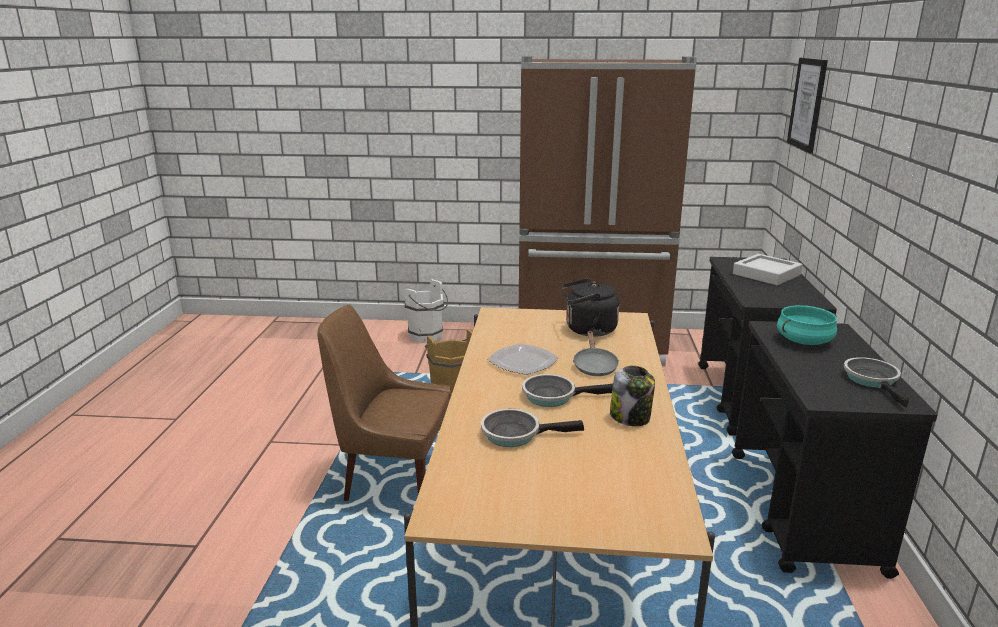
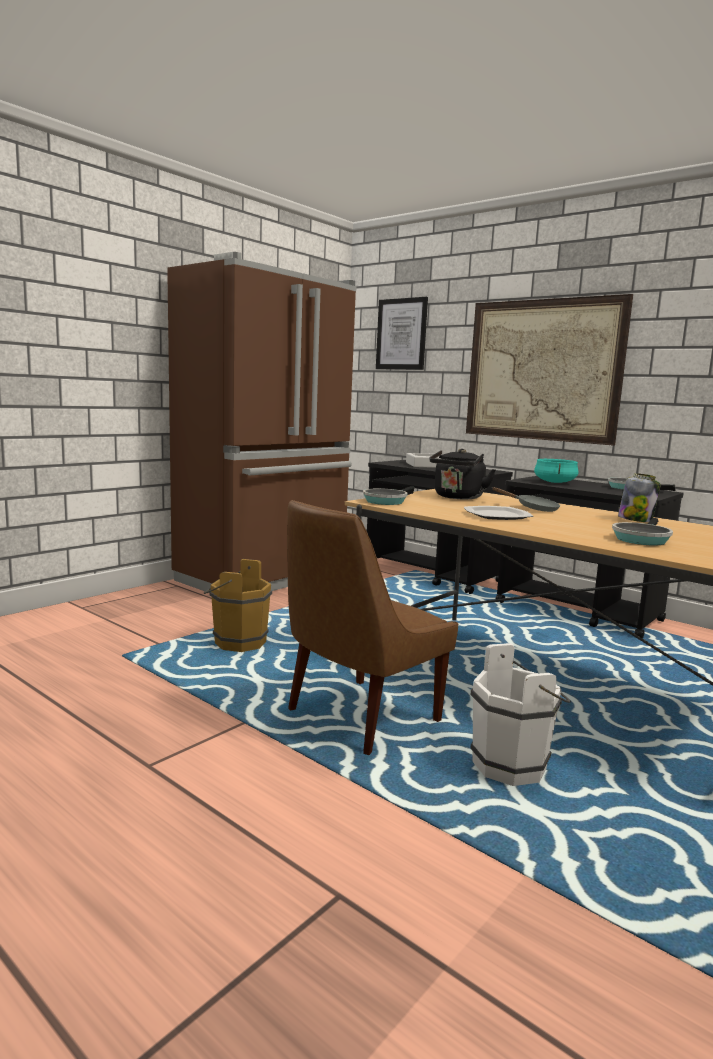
camera: 55 degrees left, 10 degrees down
white bucket [405,279,448,343] -> white bucket moved to [470,643,571,786]
frying pan [522,374,613,407] -> frying pan moved to [363,486,414,505]
none -> picture [466,294,633,446]

